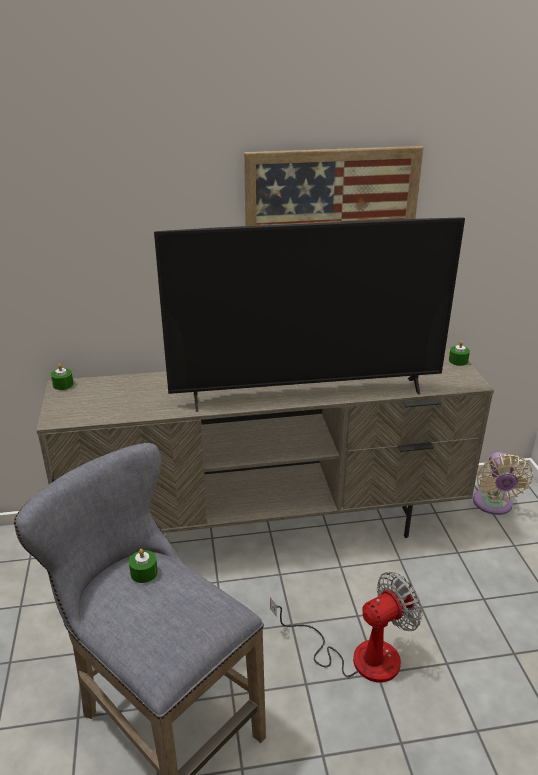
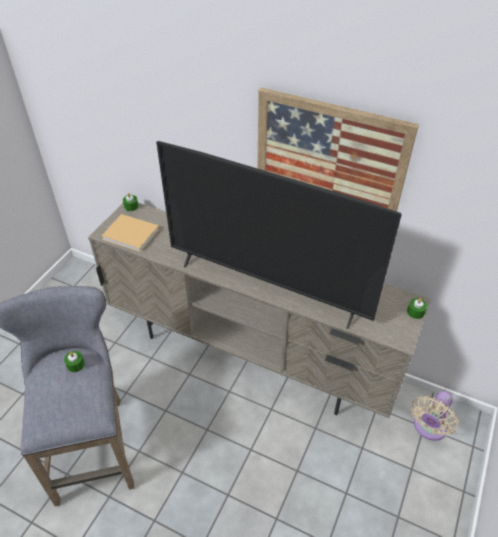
camera: 35 degrees right, 15 degrees up
fan [270,572,423,683] -> none
none -> beige book [101,214,159,252]

